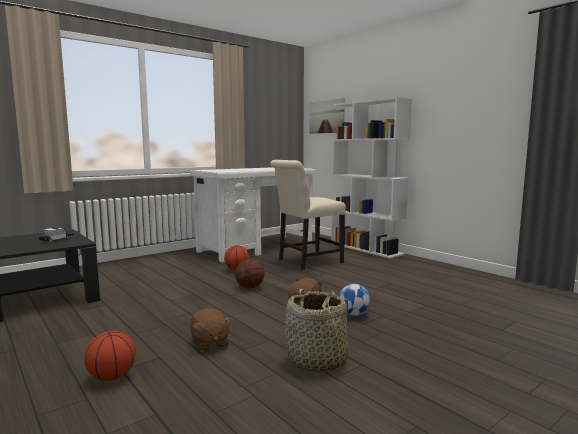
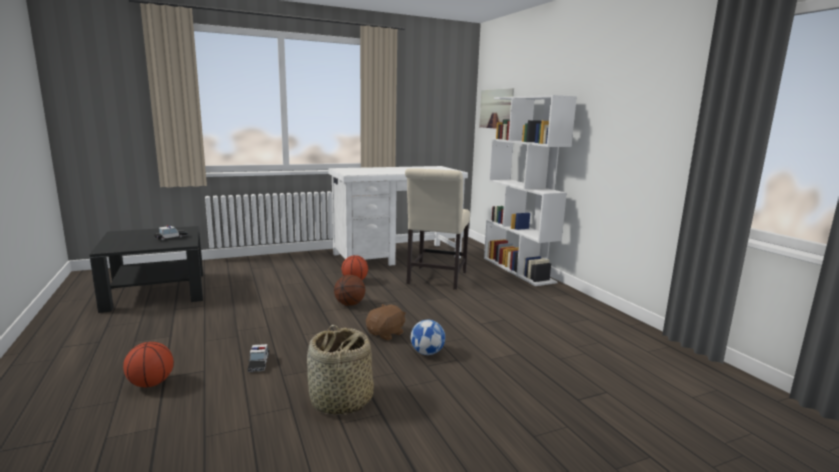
camera: 15 degrees right, 5 degrees up
brown plush toy [190,308,232,352] -> toy car [247,344,269,372]
beige chair [270,160,346,270] -> beige chair turned 60 degrees counterclockwise [405,168,470,290]

